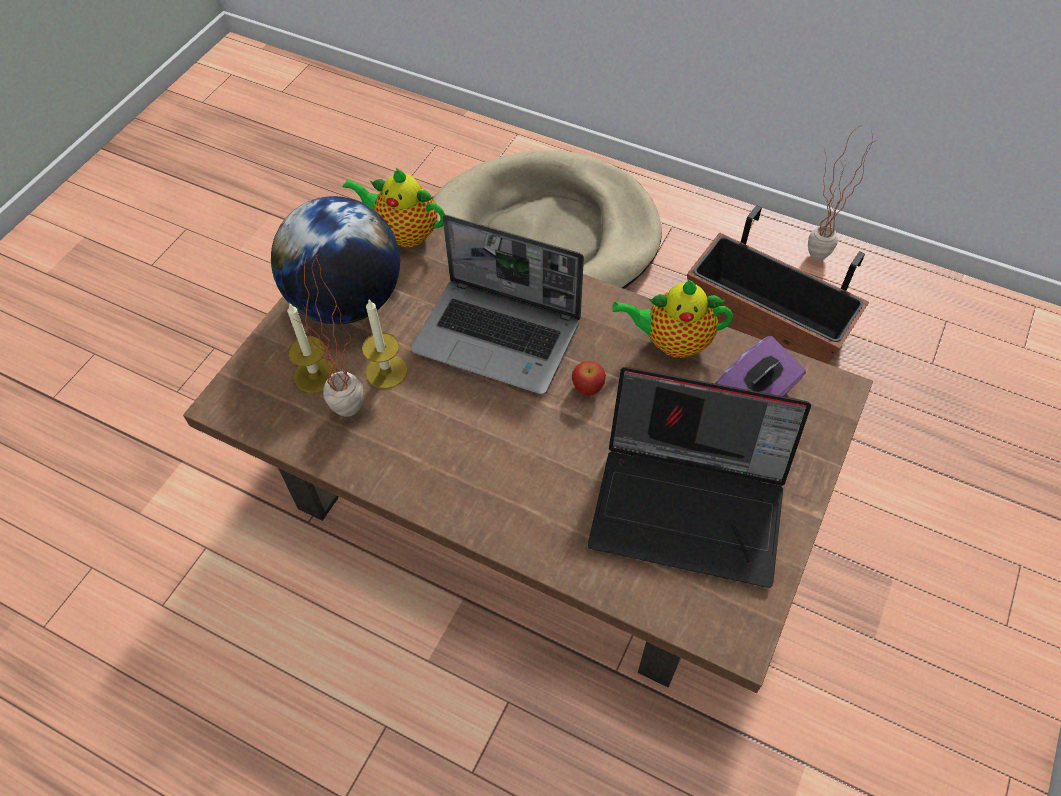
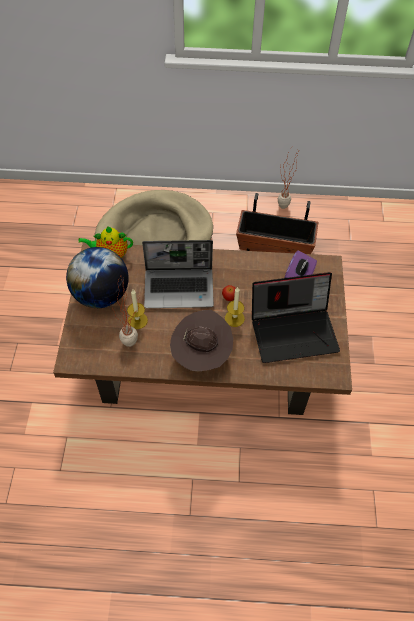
camera: 25 degrees left, 0 degrees up
candle [287,304,336,393] -> candle moved to [225,287,245,327]
teapot [613,280,733,358] -> none
none -> brown hat [170,310,233,371]

